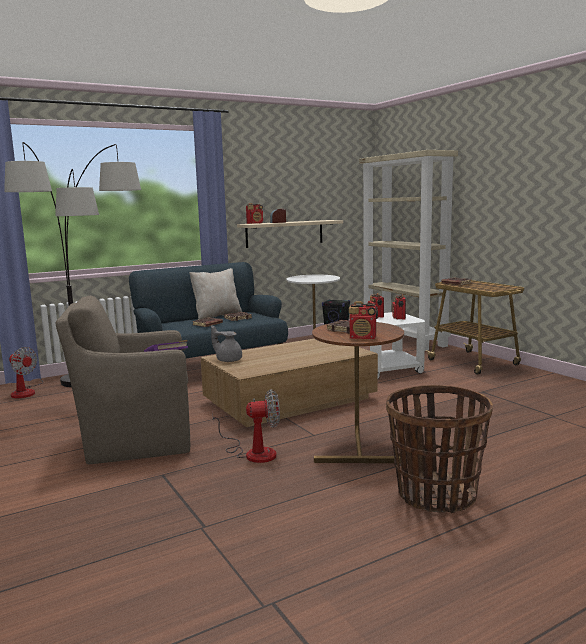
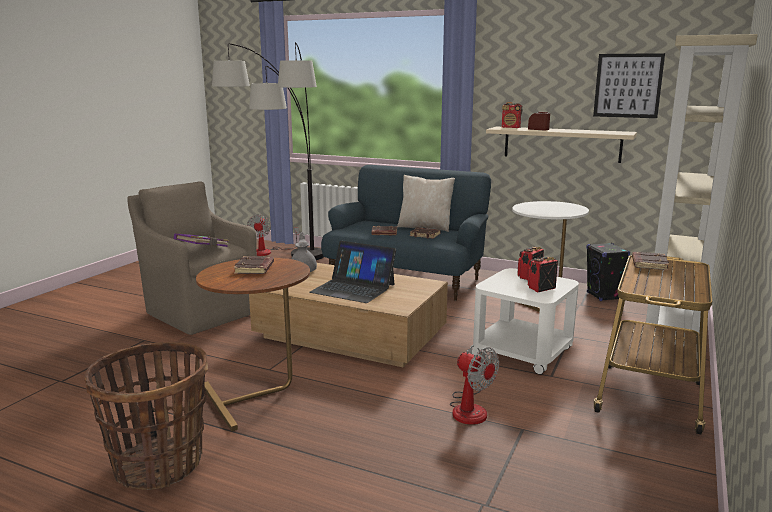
camera: 55 degrees right, 5 degrees up
fan [212,389,280,463] -> fan moved to [450,347,499,425]
radio [349,301,378,339] -> none
none -> laptop [309,241,396,303]
none -> picture [593,53,665,118]

